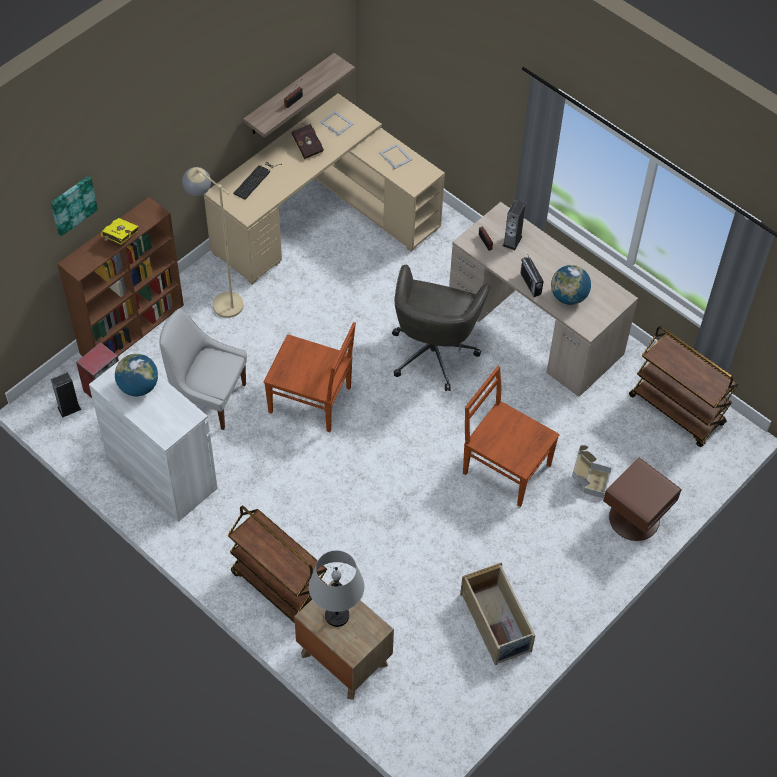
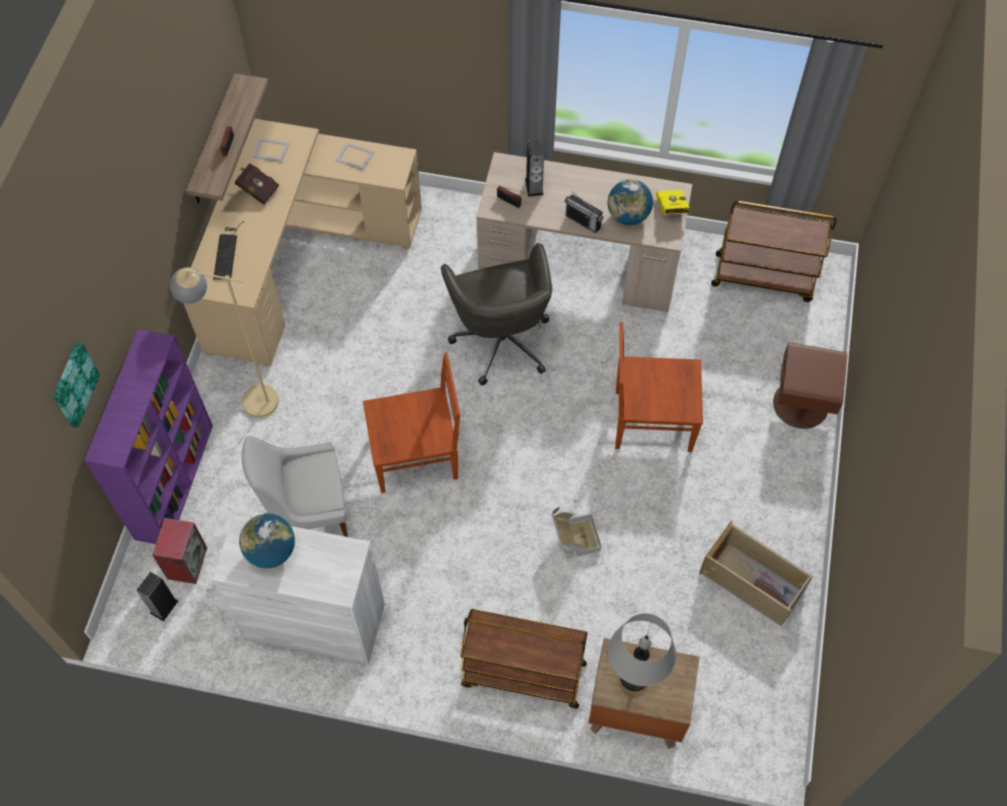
camera: 30 degrees left, 5 degrees up
brown bookcase [58,197,184,356] -> purple bookcase [84,329,213,544]
yellow book [101,218,138,244] -> yellow book moved to [656,190,690,218]
cardboard box [572,445,612,498] -> cardboard box moved to [552,507,602,557]

